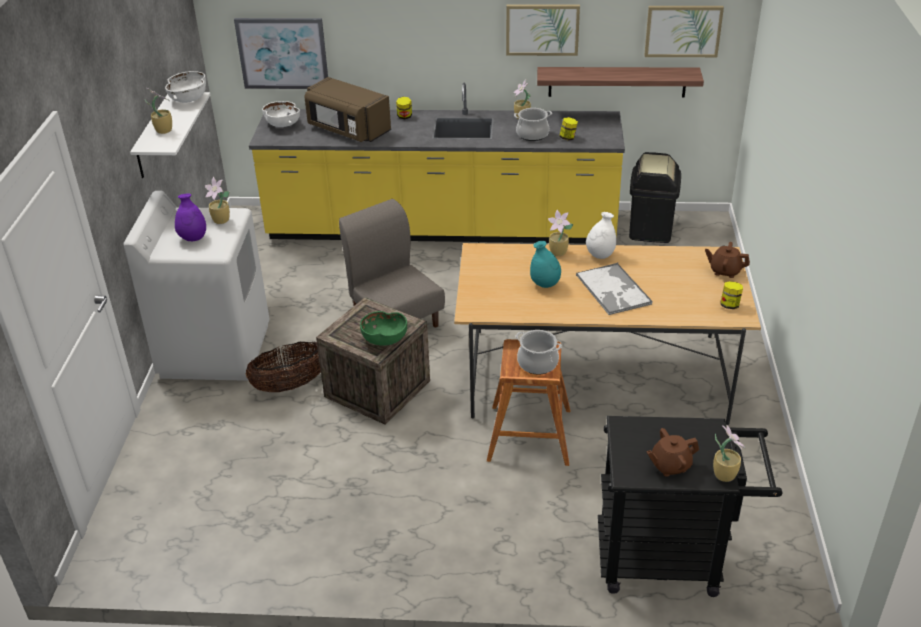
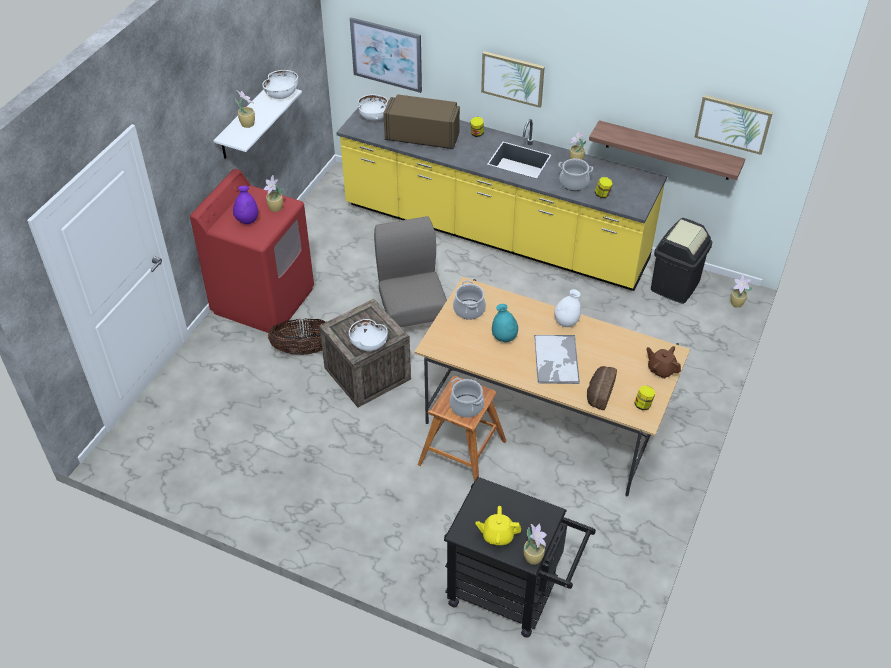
camera: 20 degrees right, 10 degrees up
white washing machine [124,191,270,381] -> red washing machine [190,169,314,333]
brown microwave [304,77,391,142] -> brown microwave turned 135 degrees clockwise [383,94,460,149]
green bowl [360,311,407,346] -> white bowl [349,319,388,351]
picture [506,5,580,56] -> picture moved to [481,51,545,108]
potted plant [548,210,573,256] -> potted plant moved to [731,274,753,308]
brown teapot [646,428,699,477] -> yellow teapot [476,506,521,545]
none -> cooking pot [453,280,486,320]
none -> bread [587,366,617,410]

